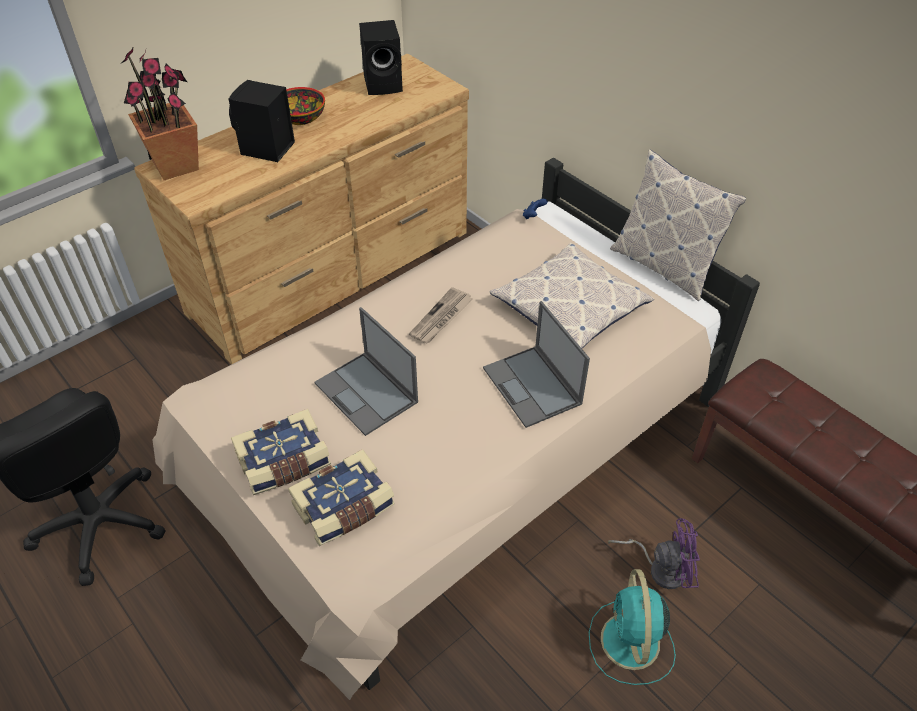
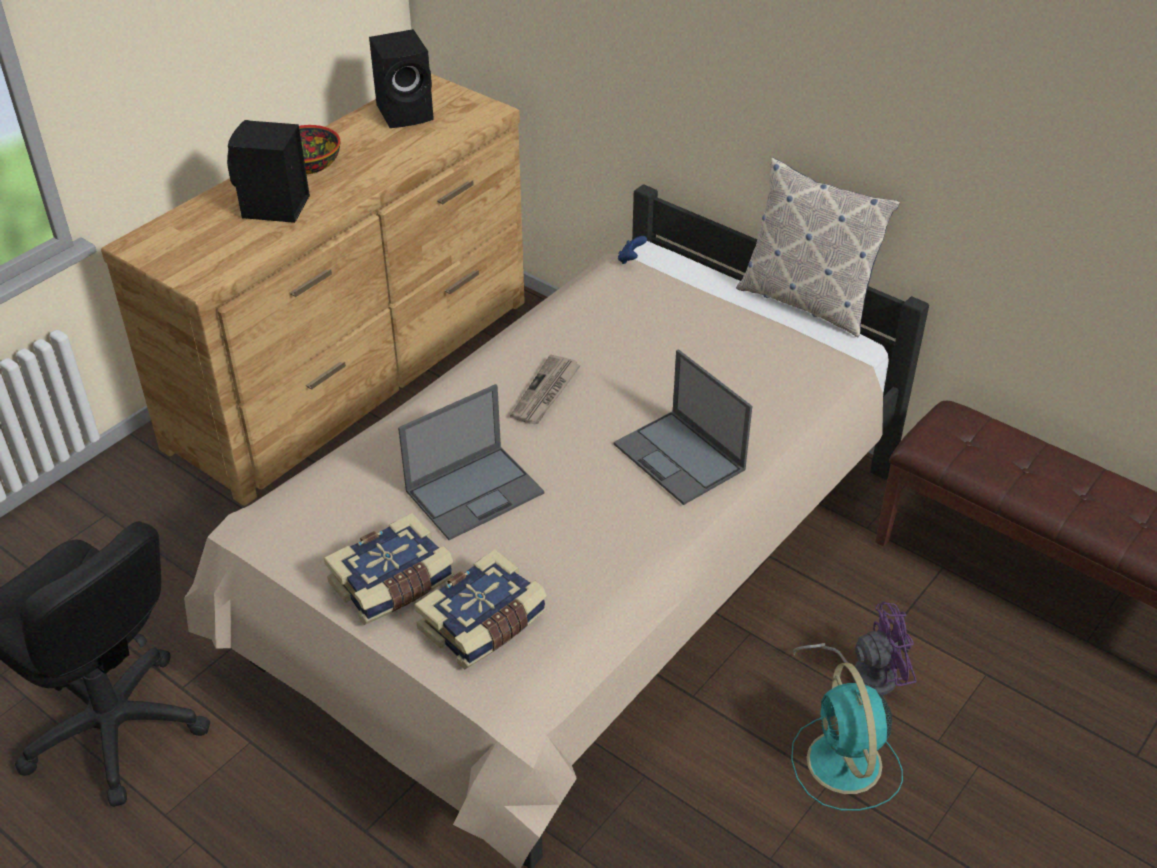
camera: 10 degrees left, 5 degrees down
potted plant [122,48,199,180] -> none
laptop [314,307,418,436] -> laptop turned 75 degrees counterclockwise [398,384,544,540]
pillow [489,243,654,348] -> none

